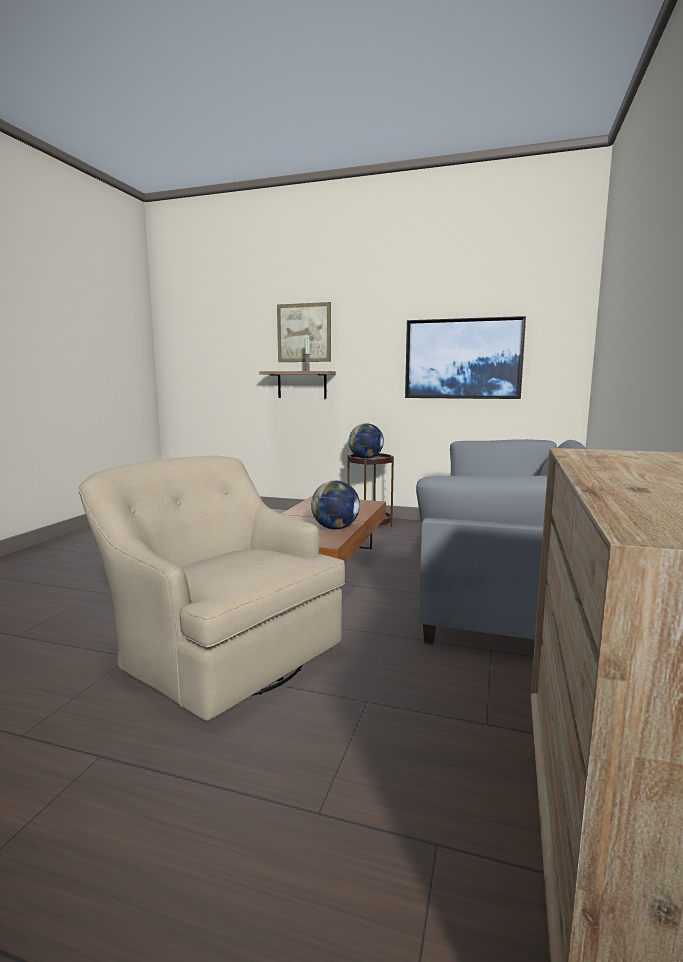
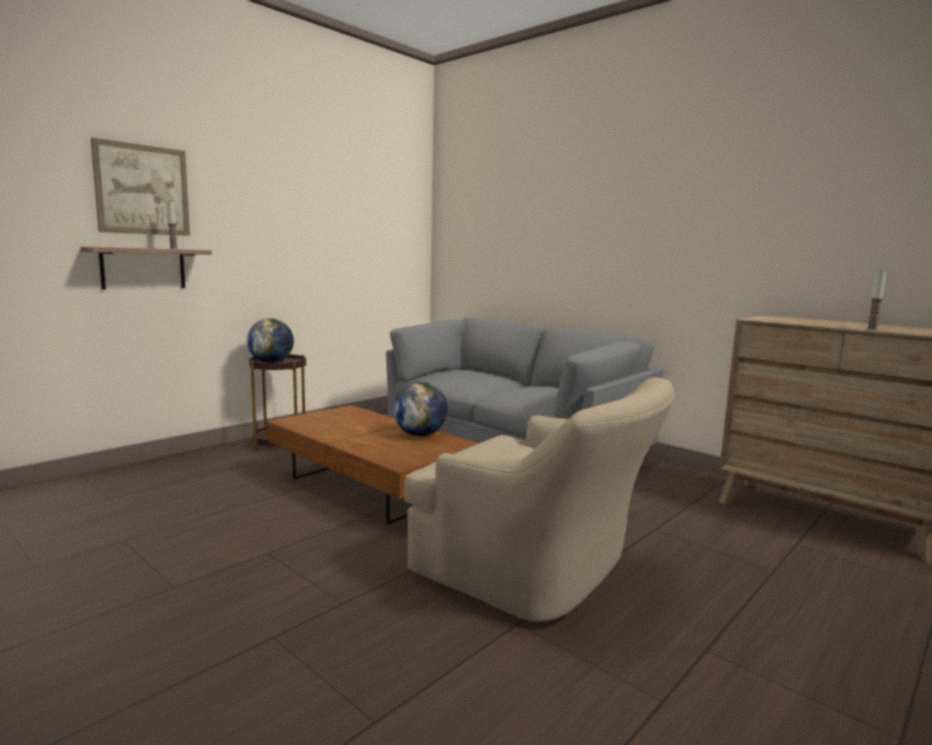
camera: 65 degrees left, 0 degrees up
beige armchair [78,456,345,721] -> beige armchair turned 120 degrees counterclockwise [404,378,675,622]
picture [405,316,526,399] -> none
none -> candle [866,270,887,330]

